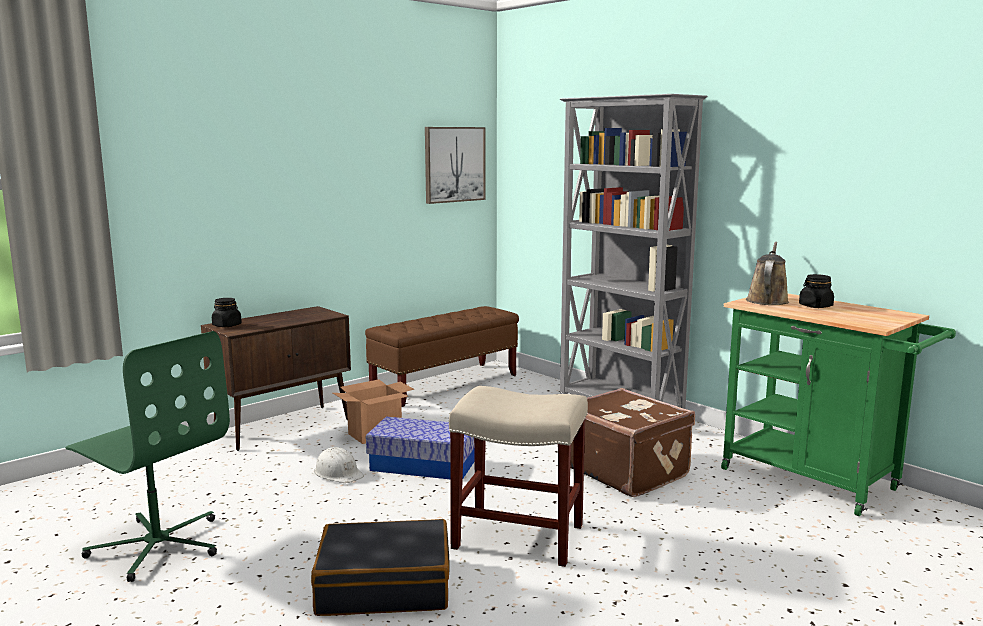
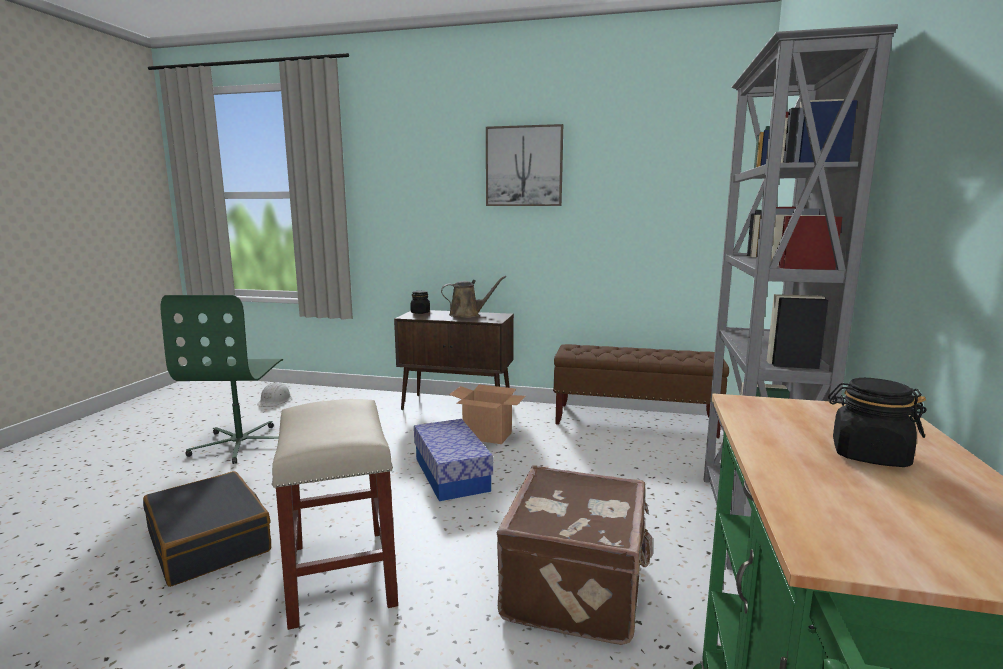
camera: 55 degrees right, 0 degrees up
white hard hat [314,447,364,483] -> white hard hat moved to [257,382,292,407]
picture [425,127,486,204] -> picture moved to [486,124,563,206]
brown watering can [746,242,789,305] -> brown watering can moved to [441,276,506,318]

